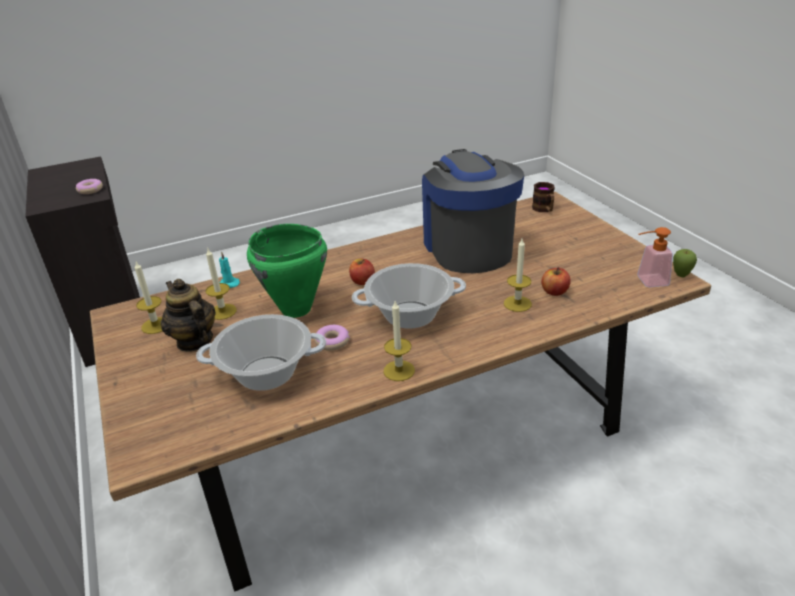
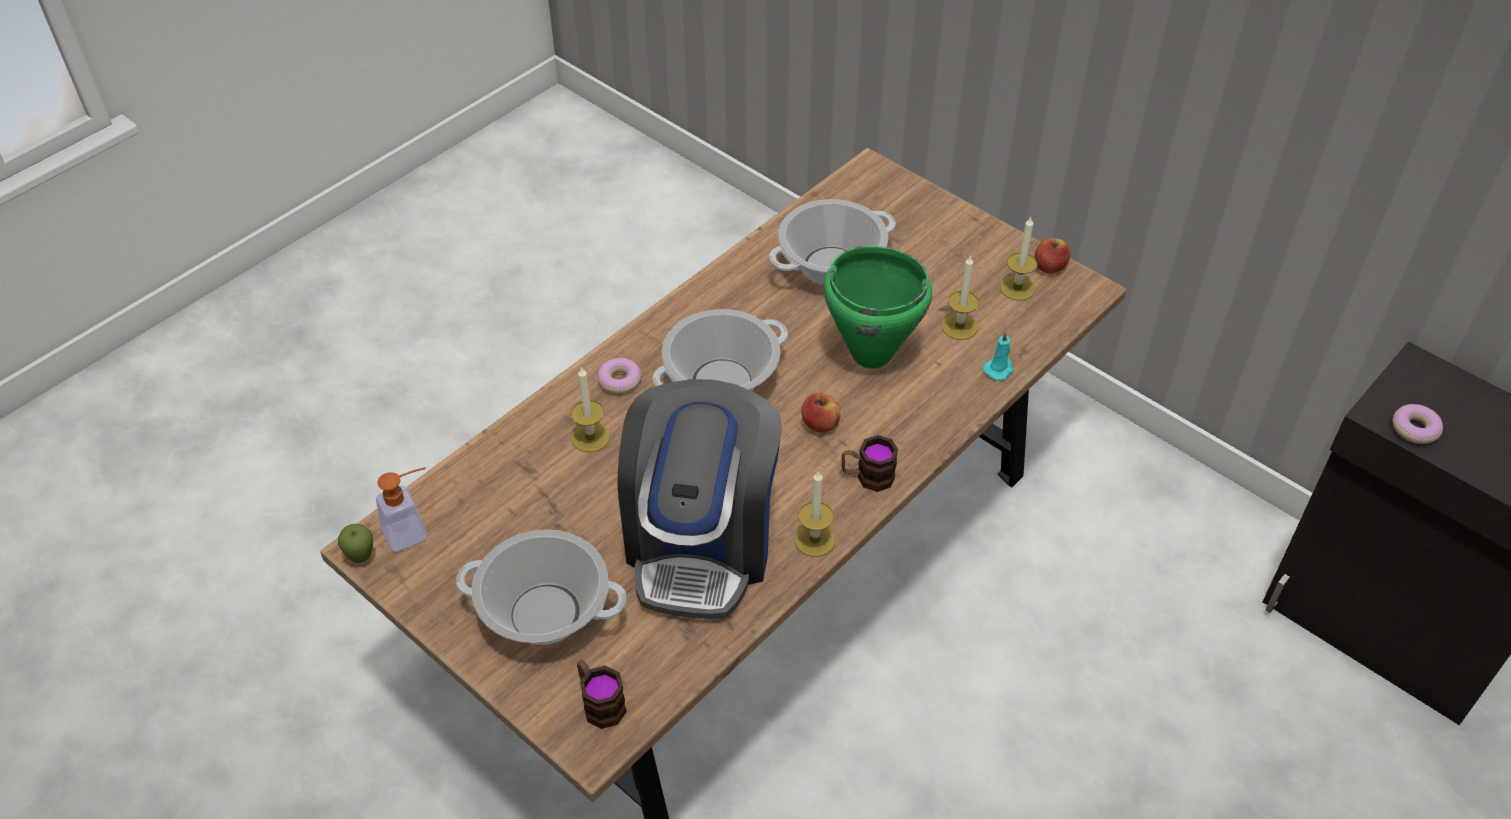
camera: 155 degrees right, 15 degrees up
teapot [161,279,215,352] -> none
donut [314,325,350,351] -> donut moved to [597,358,642,394]
candle [384,301,415,381] -> candle moved to [795,470,835,557]
coffee machine [422,149,524,273] -> coffee machine turned 45 degrees clockwise [618,379,782,619]
apple [541,267,571,296] -> apple moved to [1034,238,1070,274]
none -> cooking pot [456,530,627,645]
none -> mug [841,435,898,492]

